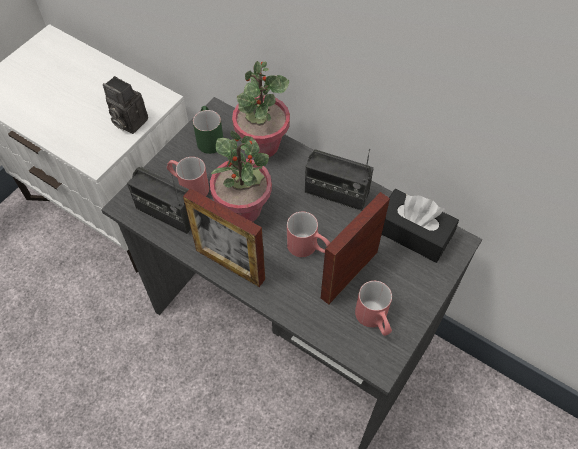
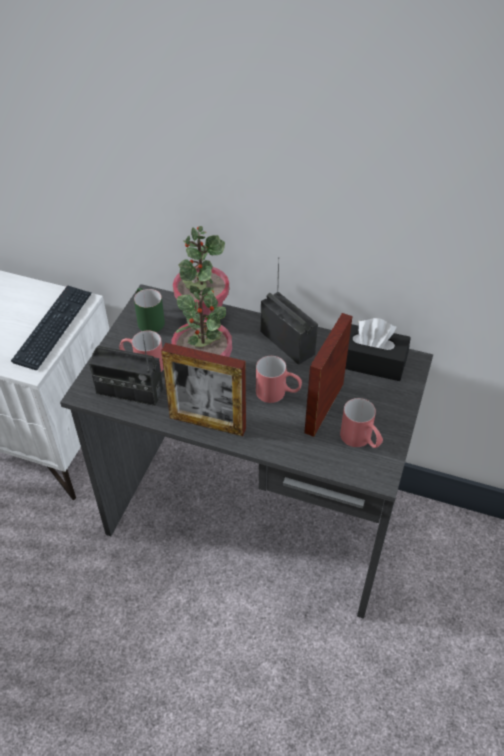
camera: 15 degrees left, 10 degrees down
camera [103,76,148,134] -> keyboard [11,285,92,370]
radio [305,149,374,211] -> radio turned 135 degrees counterclockwise [261,257,318,365]

